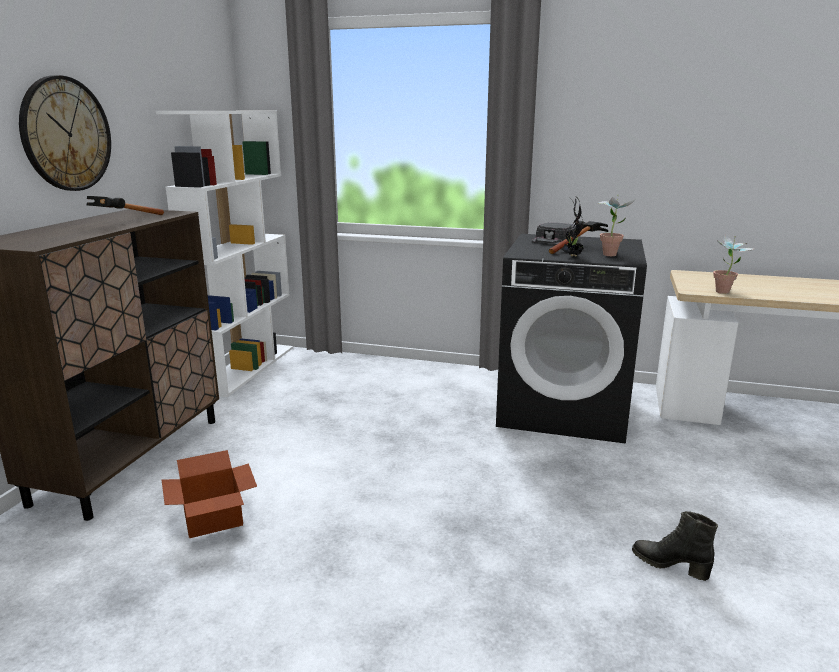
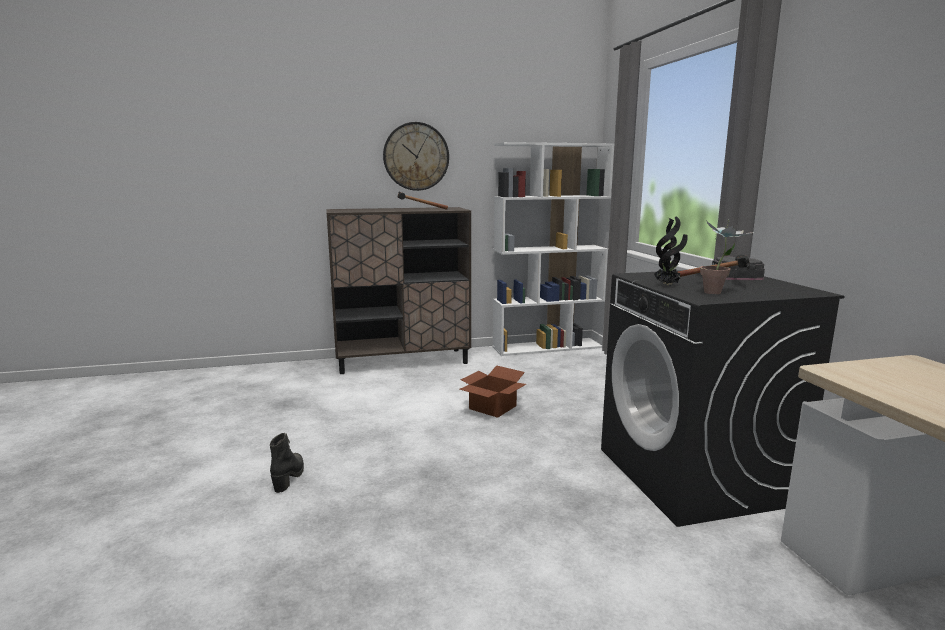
camera: 60 degrees right, 5 degrees down
cardboard box [162,450,257,538] -> cardboard box moved to [459,365,526,418]
black boot [632,511,718,581] -> black boot moved to [270,433,304,493]
potted plant [713,234,754,294] -> none

